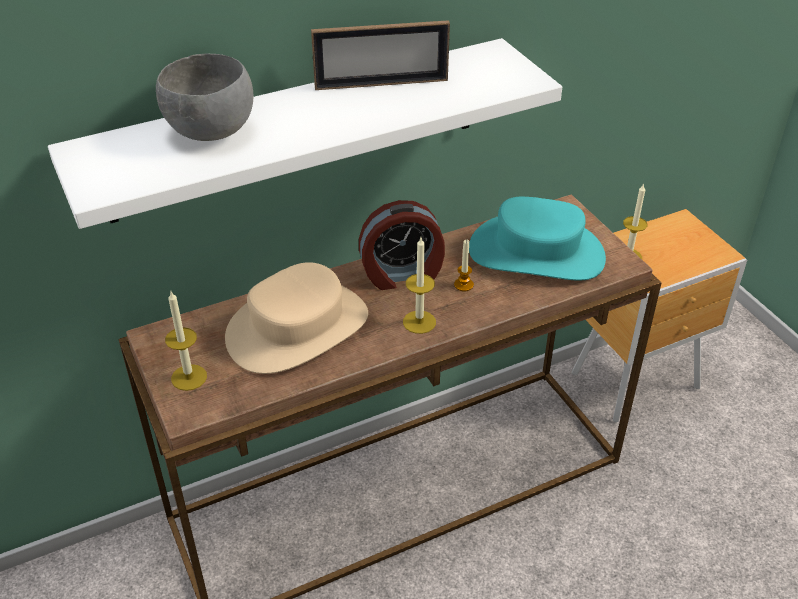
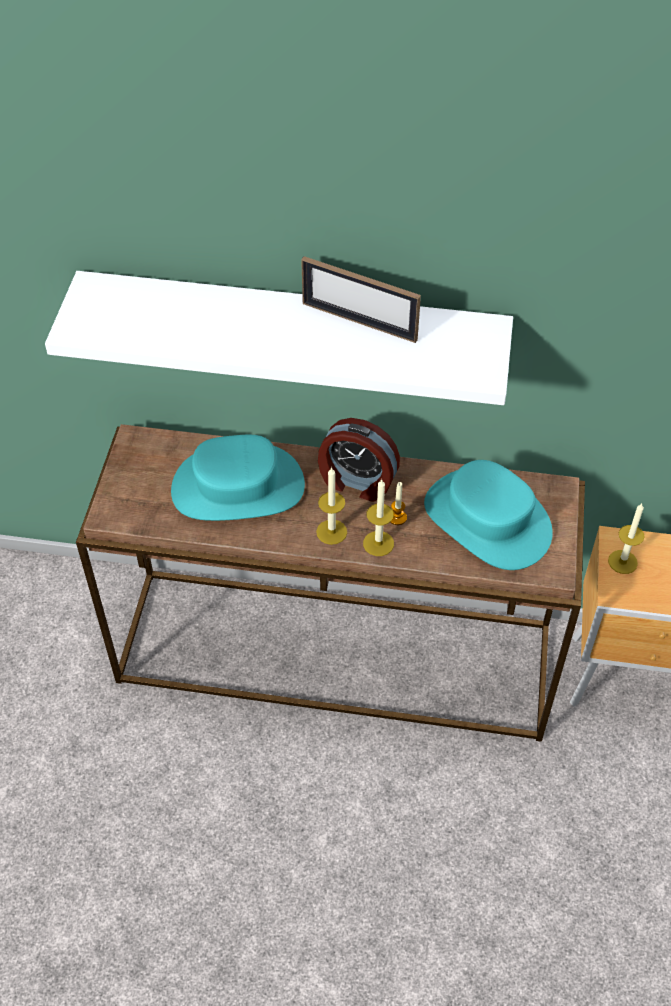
camera: 35 degrees right, 10 degrees up
grey bowl [156,54,254,141] -> none
candle [165,292,207,391] -> candle moved to [363,479,394,556]
beige hat [225,262,368,374] -> turquoise hat [171,435,305,521]

